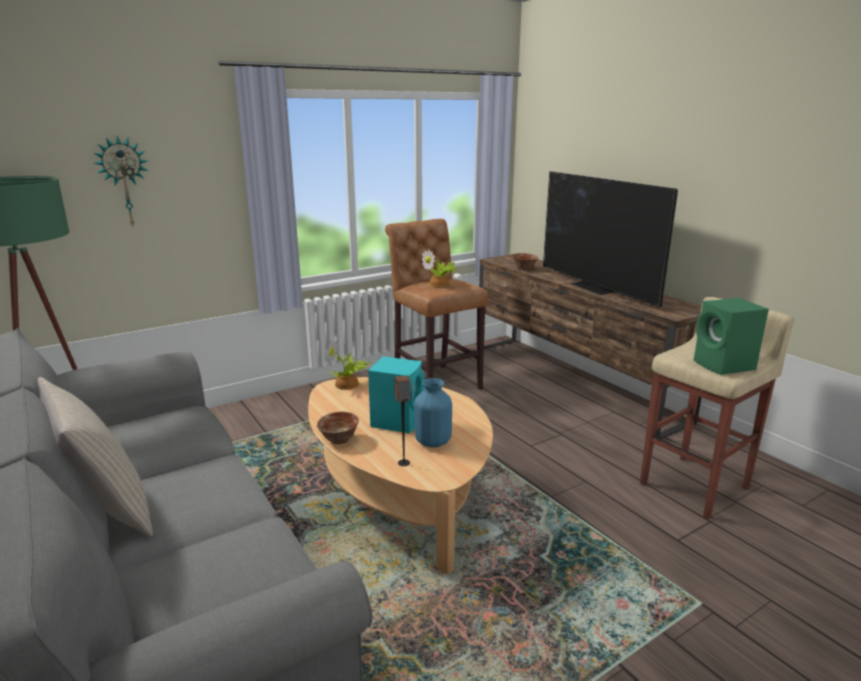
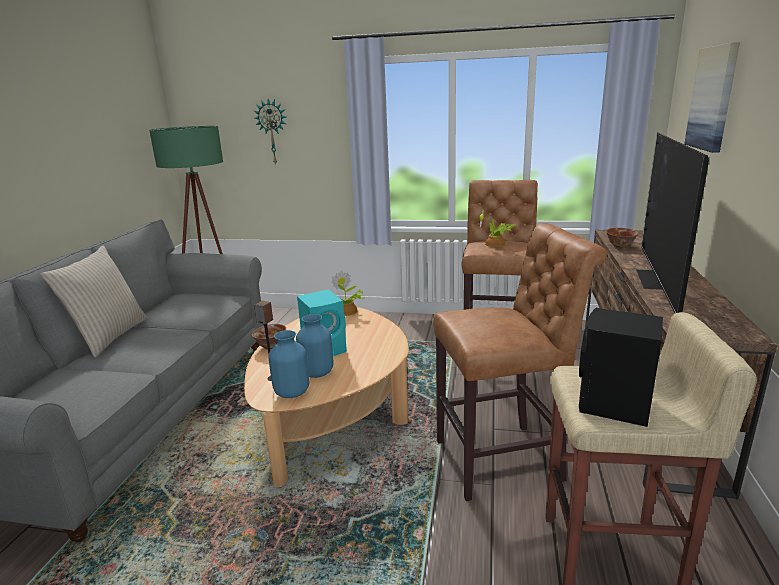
camera: 45 degrees right, 0 degrees up
green speaker [694,298,769,375] -> black speaker [579,308,663,427]
none -> blue vase [268,330,309,398]
none -> brown stool [433,223,607,501]
none -> picture [684,42,740,153]

